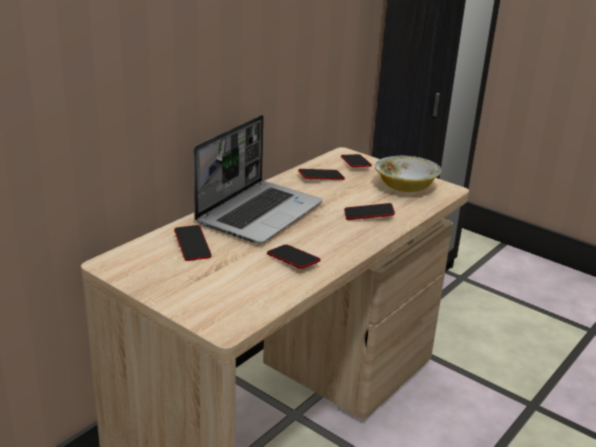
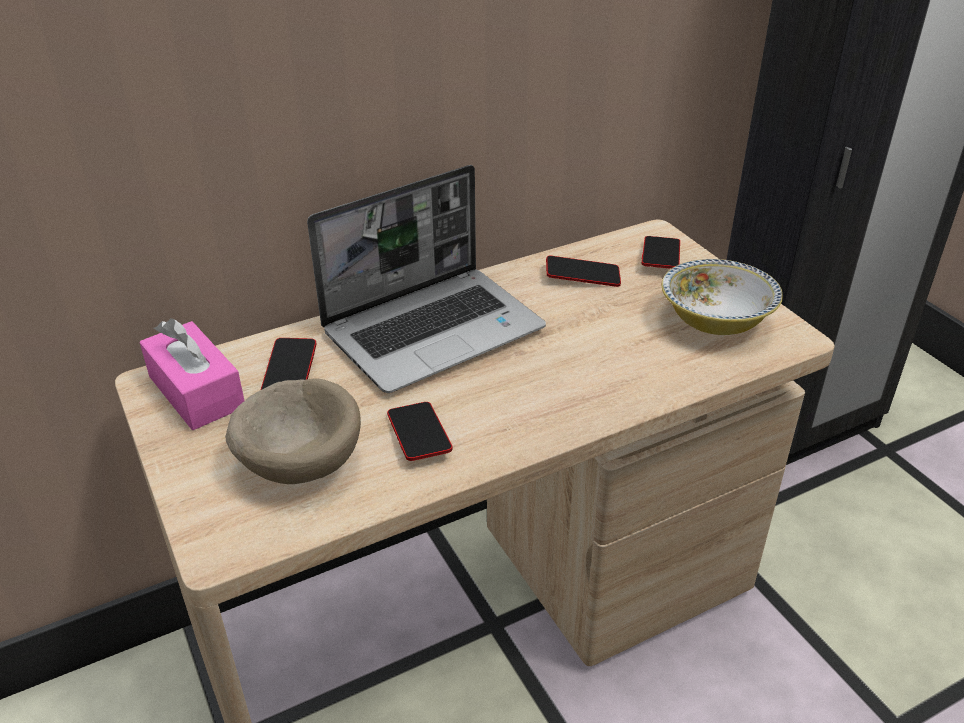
camera: 25 degrees right, 10 degrees up
phone [344,203,395,220] -> none
none -> pink tissue box [140,318,244,430]
none -> beige bowl [225,378,361,484]

